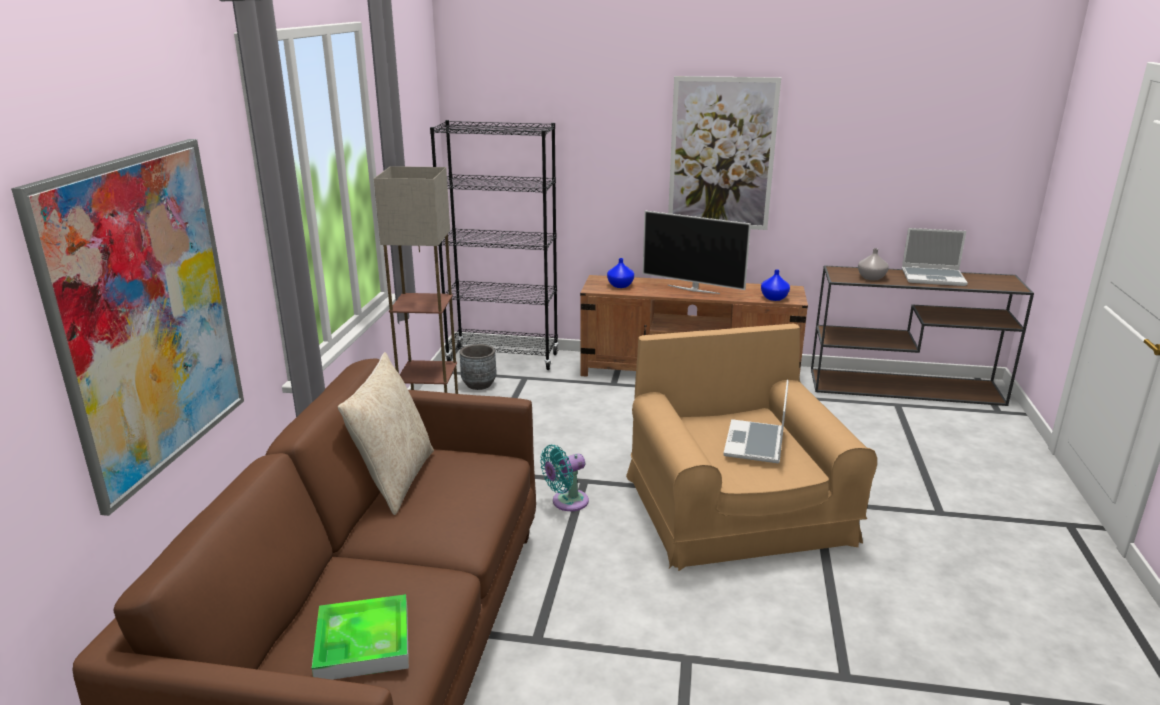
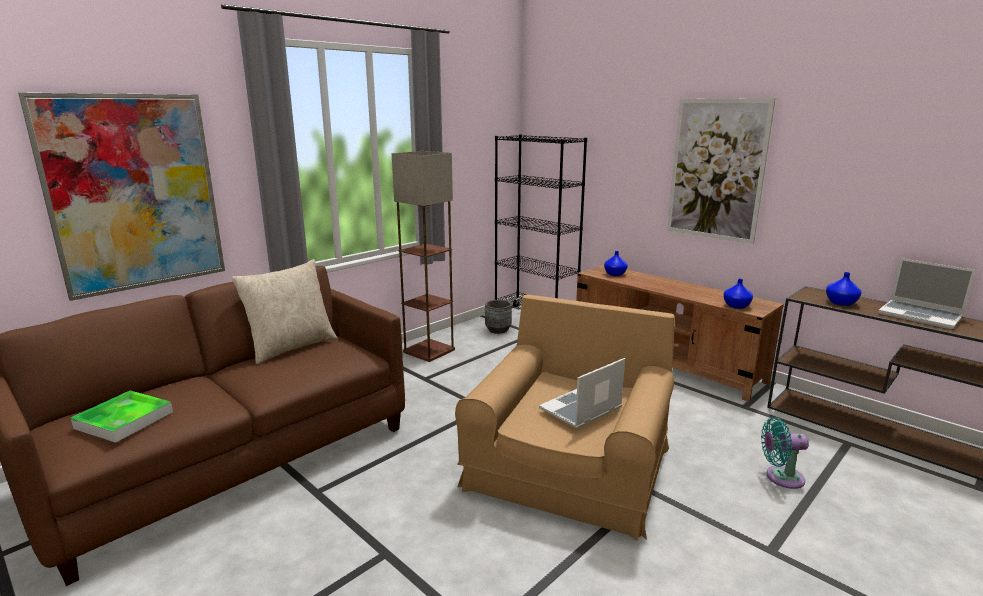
camera: 35 degrees right, 5 degrees down
turquoise fan [540,445,589,511] -> turquoise fan moved to [761,417,809,489]
television [643,210,751,294] -> none
grey vase [858,248,889,280] -> blue vase [826,272,862,306]

